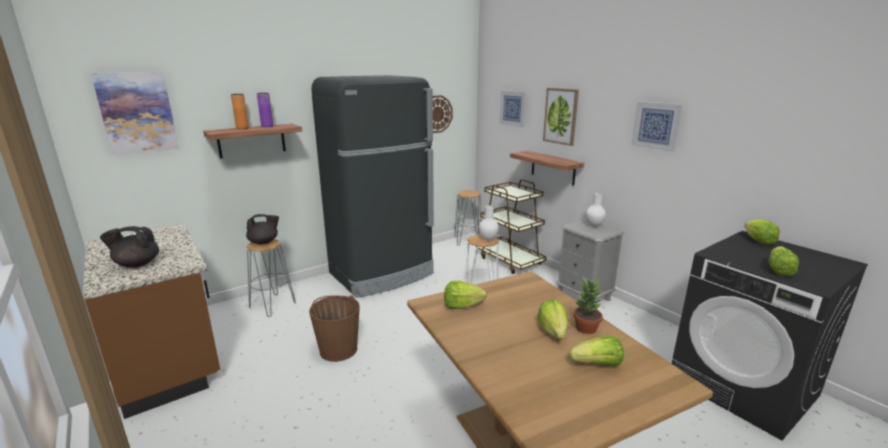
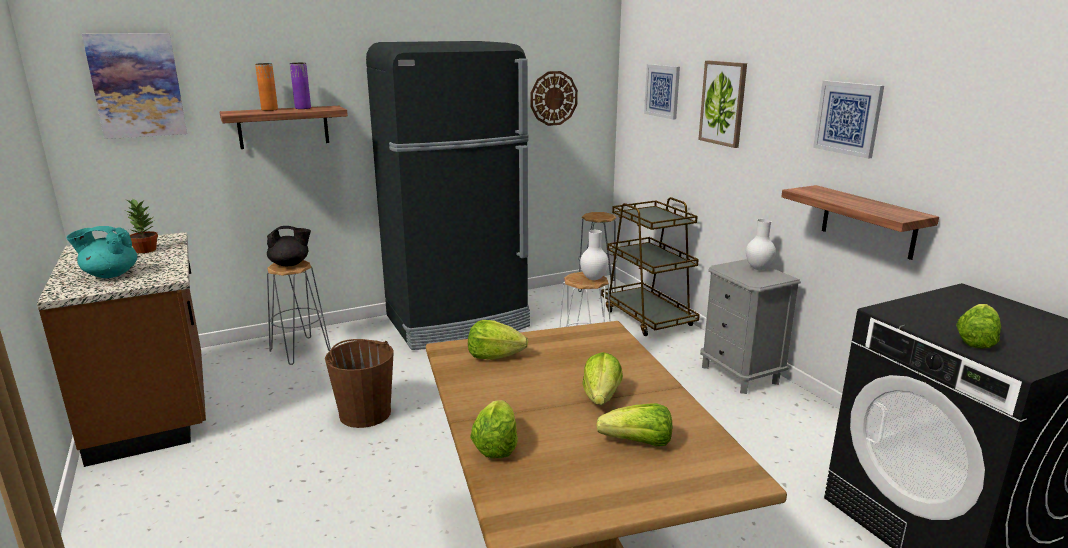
camera: 10 degrees right, 0 degrees up
black teapot [100,226,159,268] -> turquoise teapot [66,226,137,278]
shelf [510,151,584,186] -> shelf moved to [781,185,939,260]
potted plant [573,278,605,334] -> potted plant moved to [127,199,158,253]
lettuce [744,219,780,245] -> lettuce moved to [470,400,518,458]

